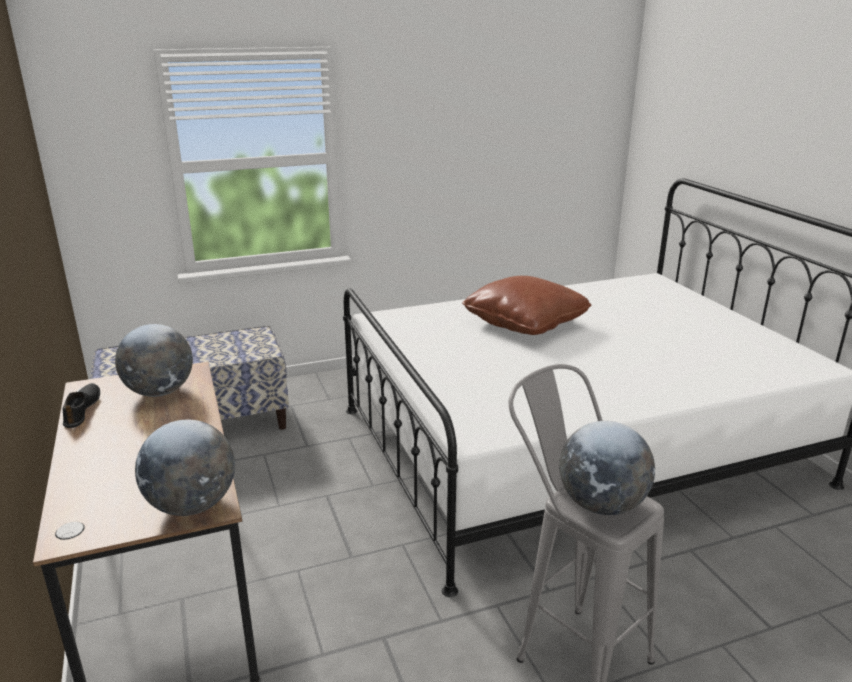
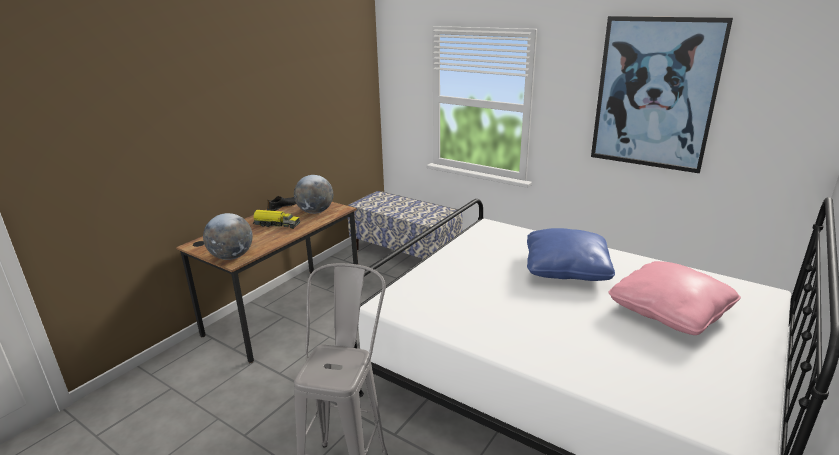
camera: 55 degrees right, 0 degrees up
brown pillow [462,276,591,335] -> blue pillow [527,228,615,281]
globe [559,421,655,515] -> none
none -> toy truck [253,210,300,229]
none -> picture [591,16,733,173]
none -> pink pillow [608,261,741,335]

